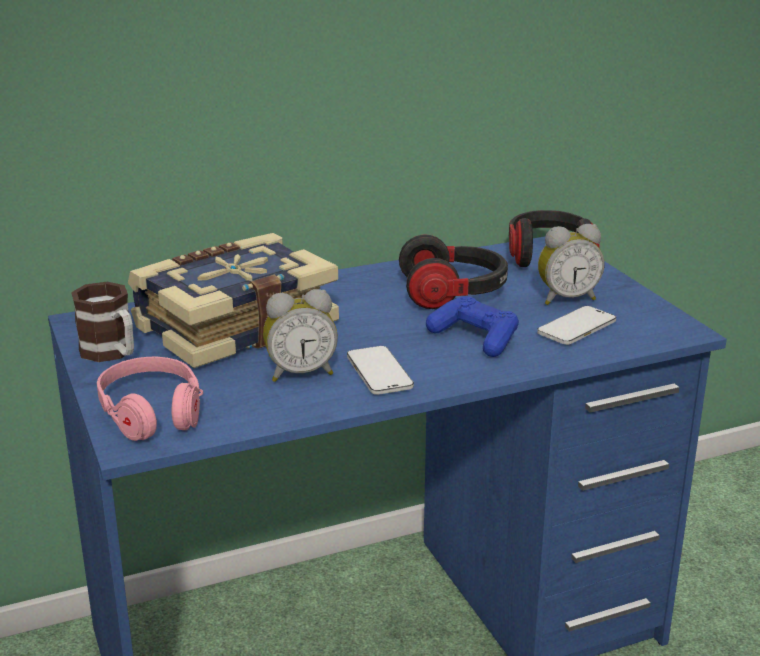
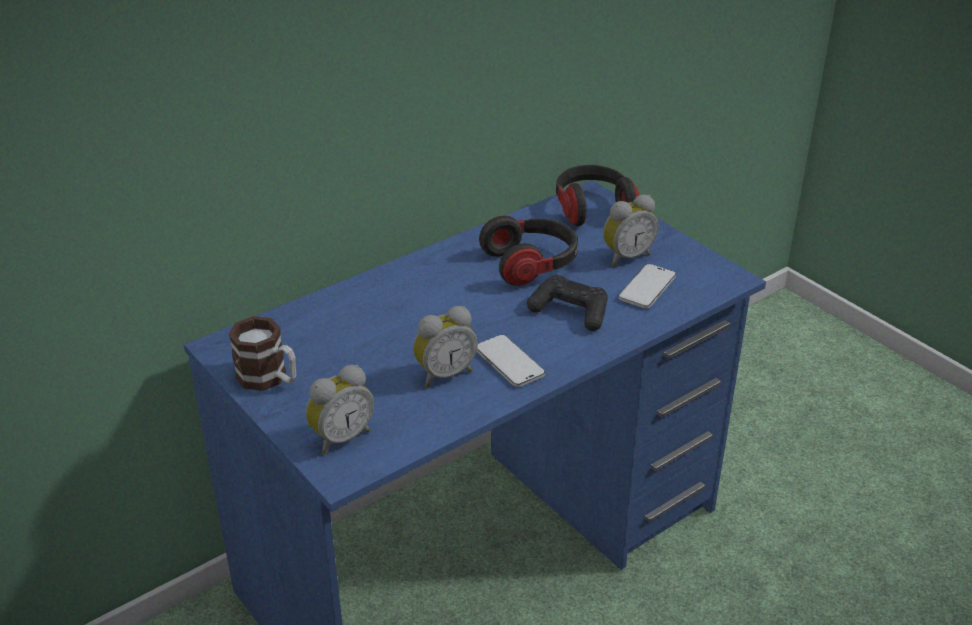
camera: 15 degrees left, 10 degrees up
pink headphones [97,357,203,441] -> alarm clock [306,365,374,455]
book [128,233,339,368] -> none
blue game controller [426,296,519,357] -> black game controller [527,275,608,331]

